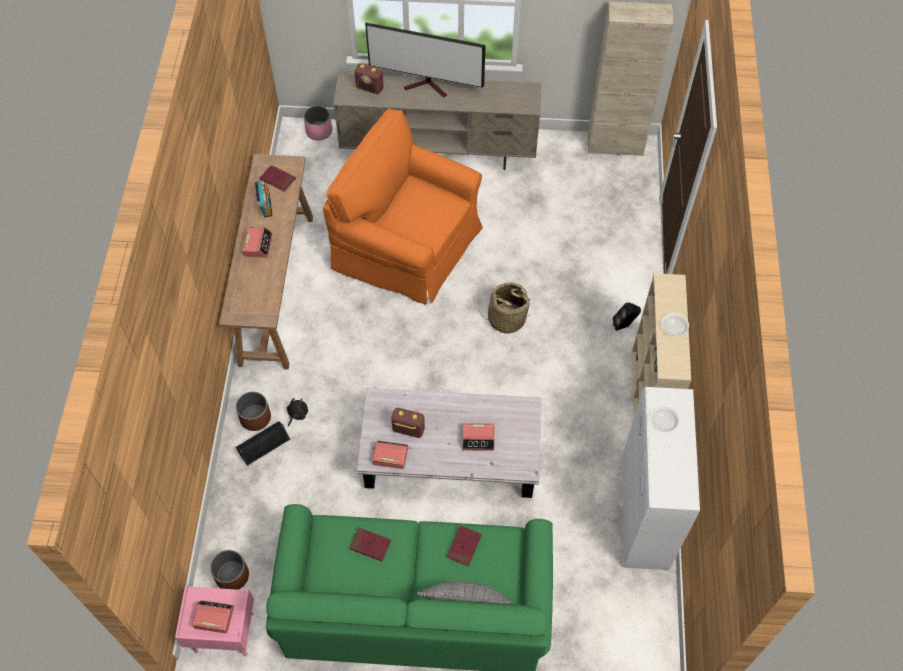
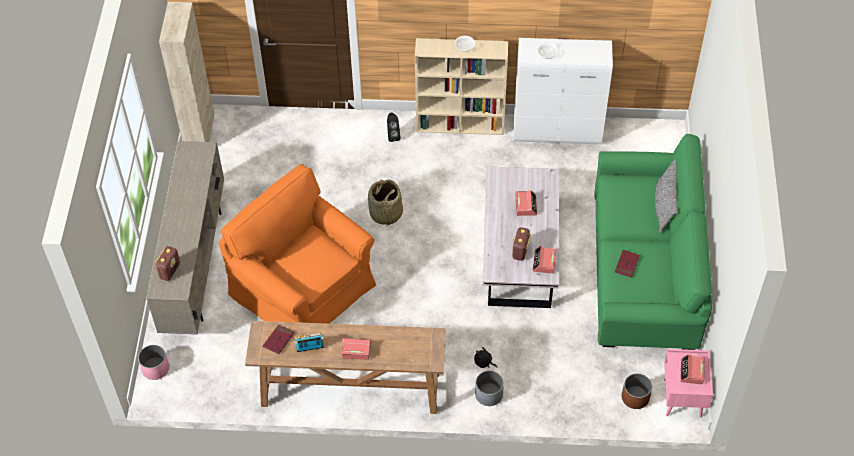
camera: 90 degrees left, 5 degrees down
brown planter [236,391,271,431] -> grey planter [475,371,504,406]
black speaker [236,421,290,466] -> none
orange armchair [323,108,483,305] -> orange armchair turned 105 degrees clockwise [219,164,376,324]
television [365,22,486,97] -> none
red book [447,525,482,566] -> none

